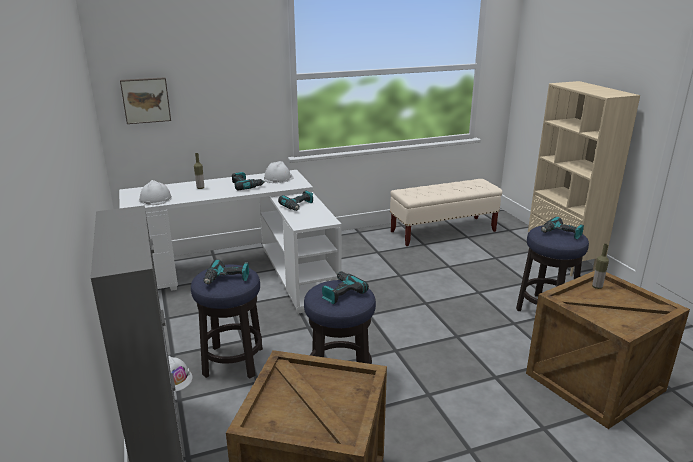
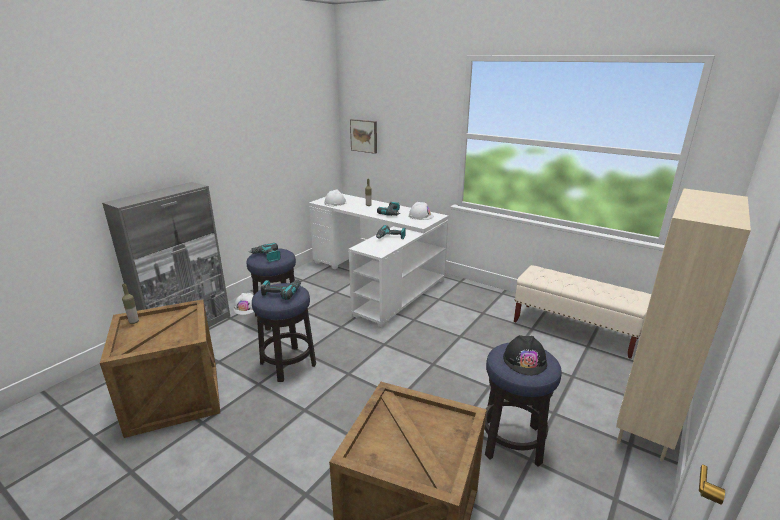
camera: 55 degrees right, 0 degrees up
power drill [541,217,584,239] -> black hard hat [503,335,547,375]
bottle [592,244,609,289] -> bottle moved to [122,283,139,324]

